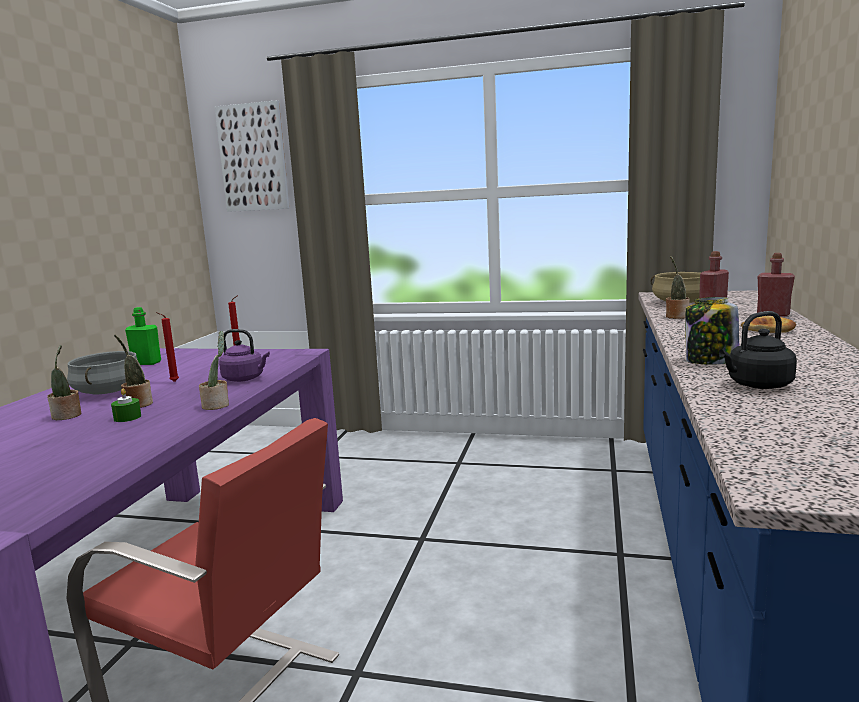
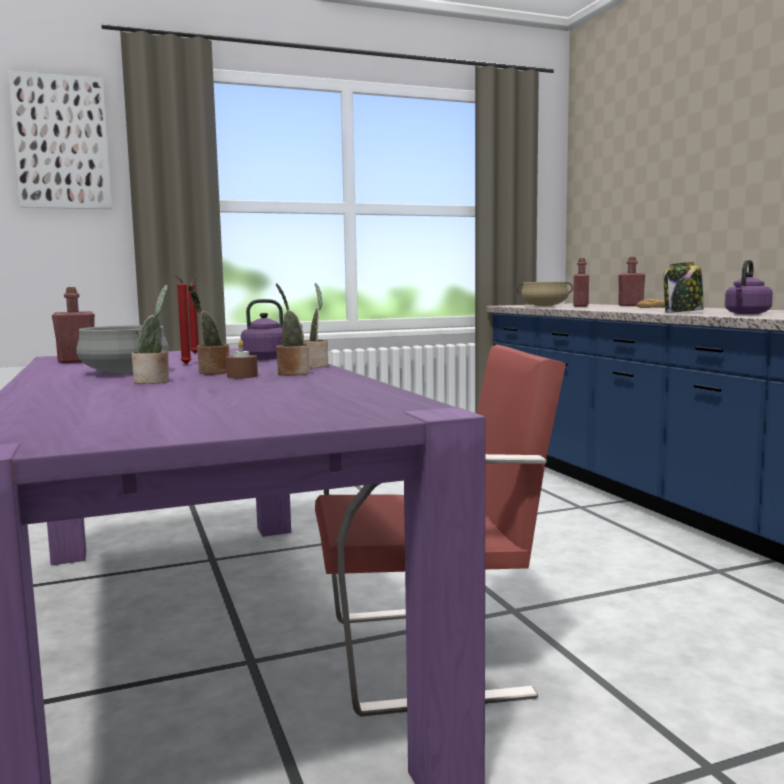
camera: 35 degrees left, 5 degrees down
green candle [111,389,141,422] -> brown candle [226,340,258,379]
green bottle [125,307,161,365] -> red bottle [52,287,95,363]
potted plant [666,256,690,319] -> potted plant moved to [276,283,310,376]
black kettle [719,311,797,389] -> purple kettle [725,260,773,314]

